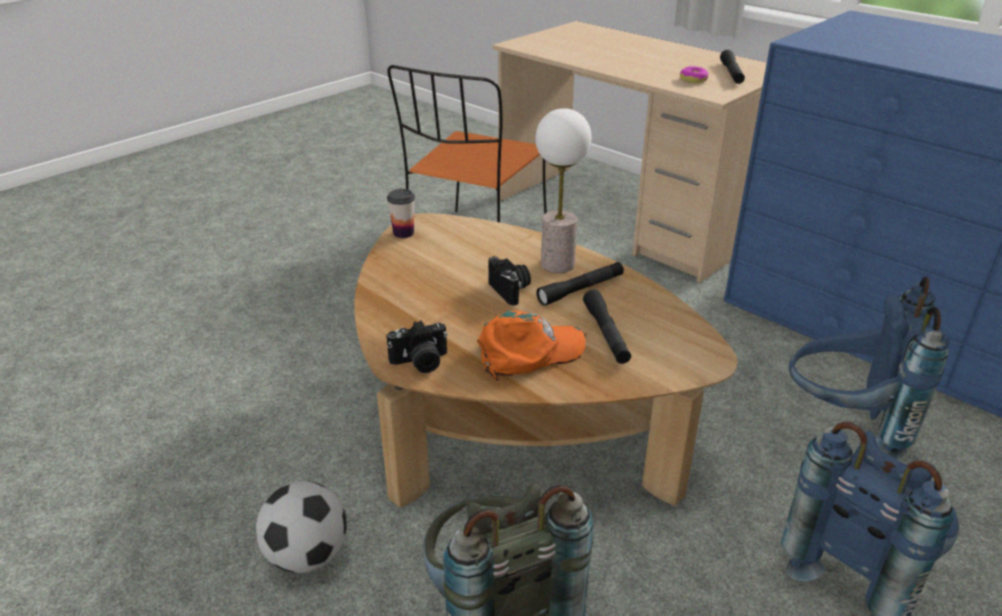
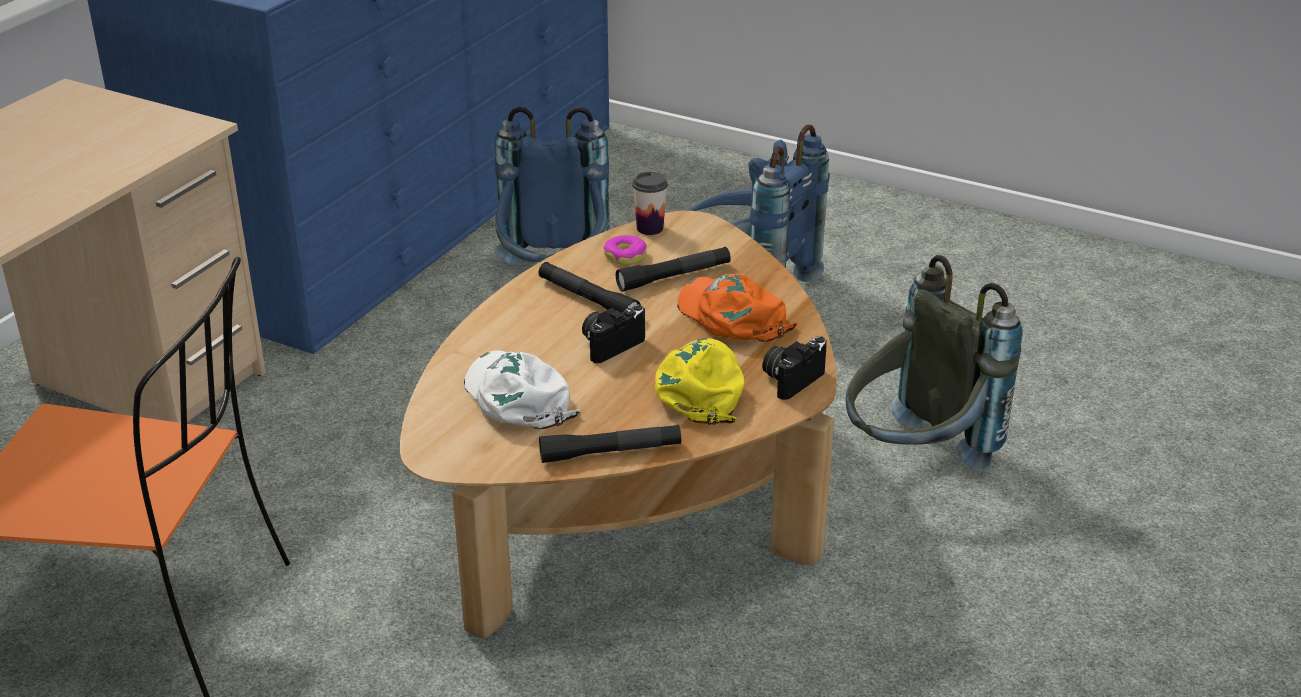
camera: 105 degrees left, 0 degrees up
football [256,481,347,573] -> none
cup [387,189,415,238] -> cup moved to [632,172,668,235]
camera [387,320,448,373] -> camera turned 105 degrees counterclockwise [762,336,827,400]
table lamp [535,108,591,273] -> none
donut [680,66,709,83] -> donut moved to [603,235,647,265]
black flashlight [720,50,745,84] -> black flashlight moved to [539,425,681,463]
none -> white cap [464,351,580,429]
none -> yellow cap [655,338,744,425]

